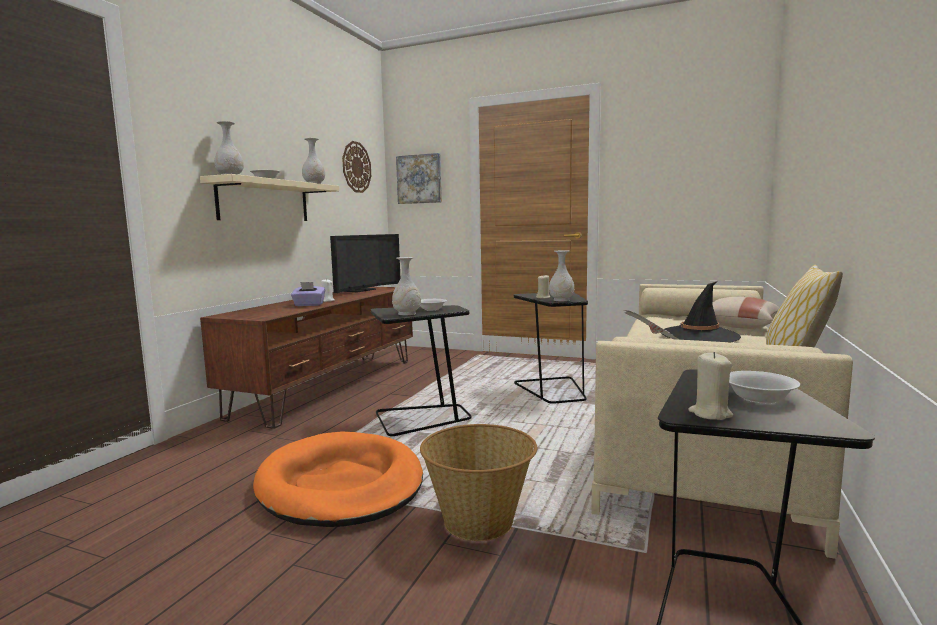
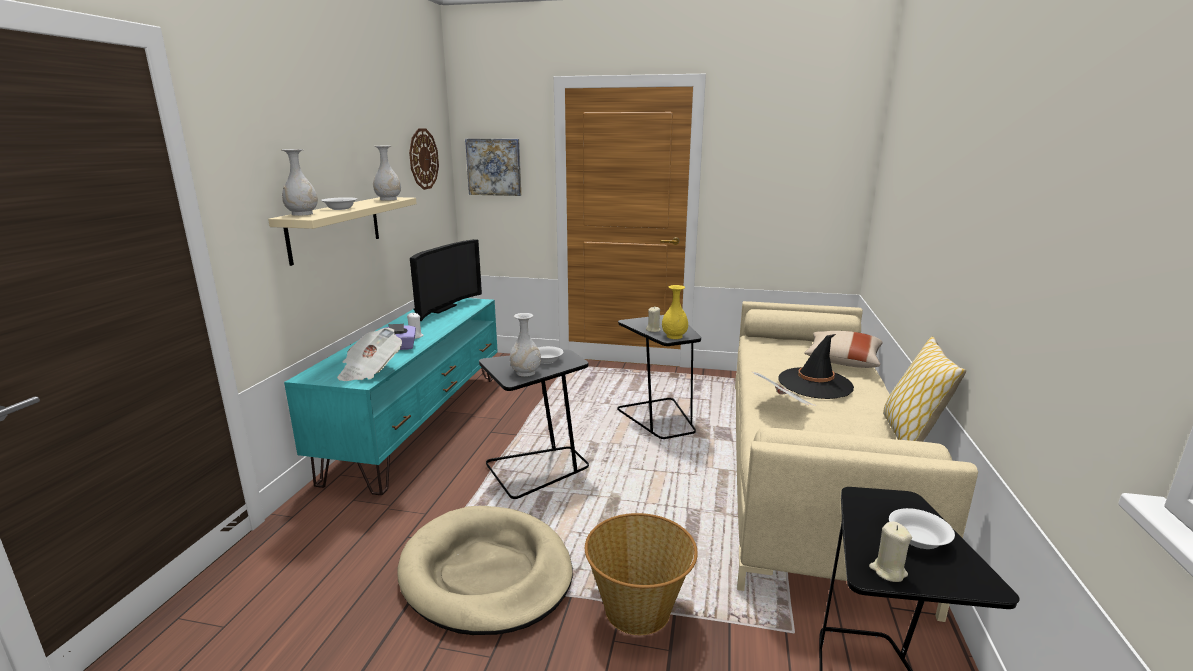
camera: 10 degrees left, 10 degrees up
brown tv stand [200,287,413,429] -> turquoise tv stand [284,298,498,495]
orange dog bed [253,432,423,527] -> beige dog bed [397,506,573,635]
white vase [549,251,574,301] -> yellow vase [662,285,688,339]
none -> newspaper [337,328,402,381]

